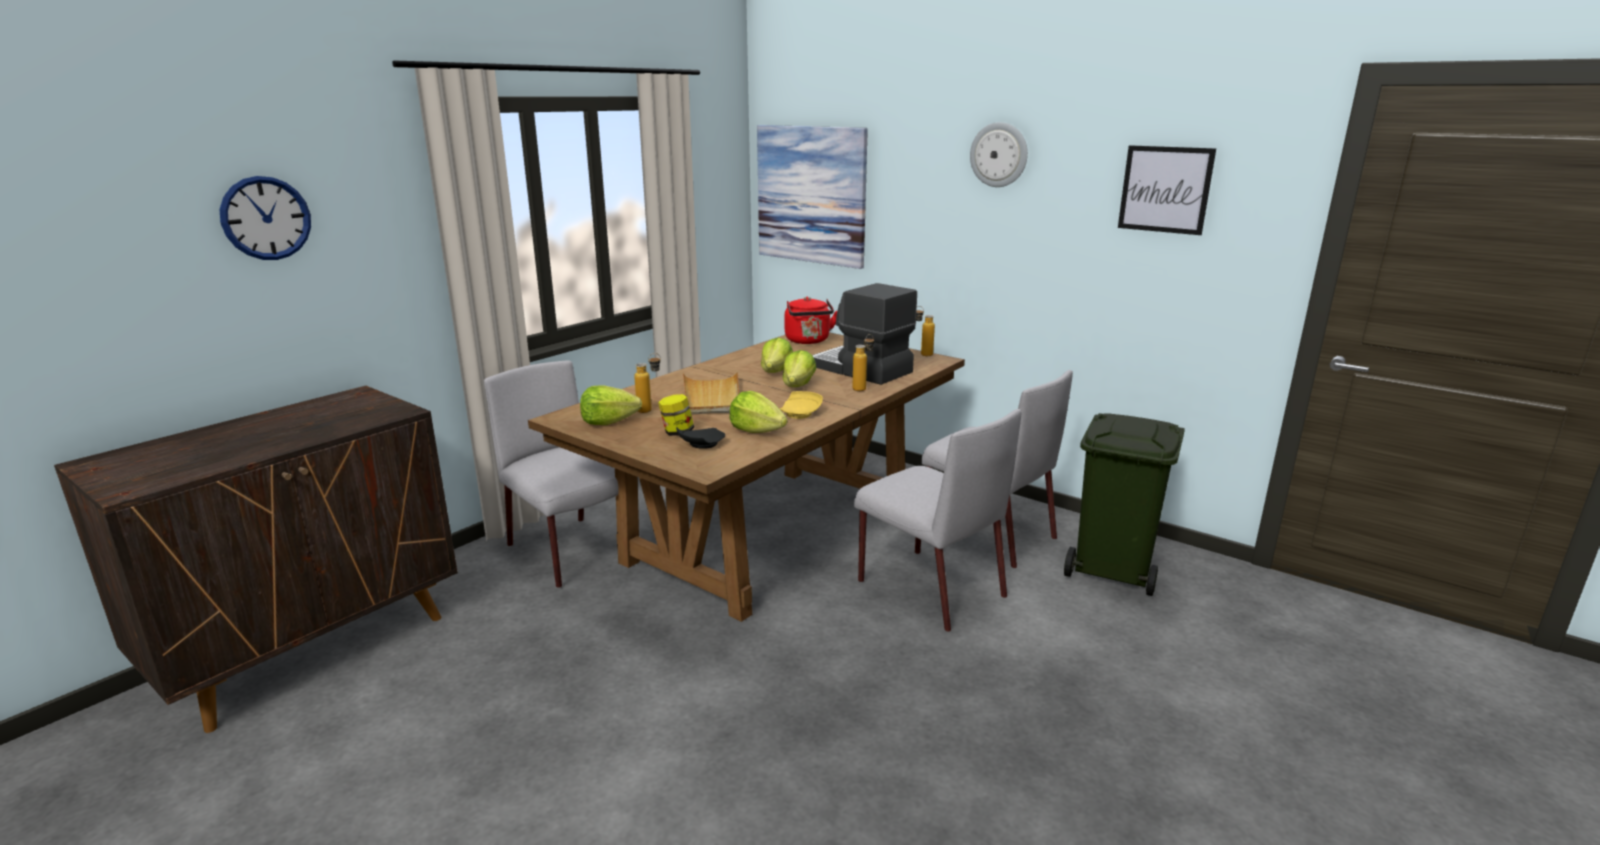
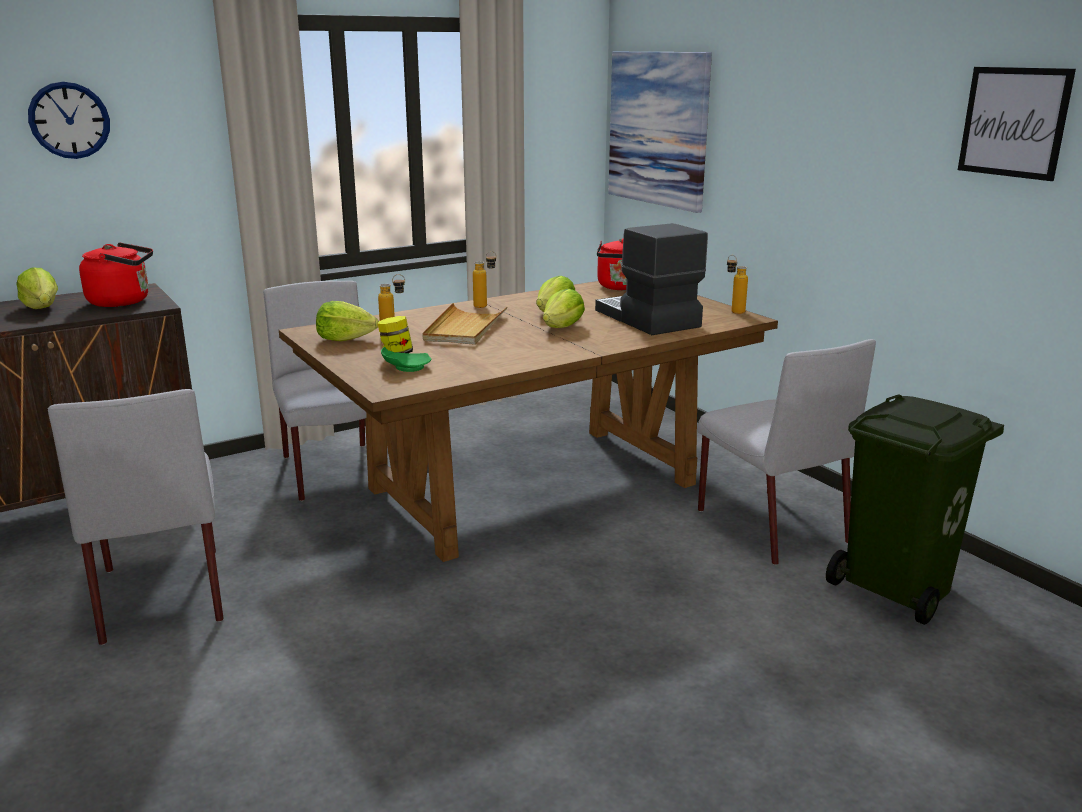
camera: 20 degrees right, 0 degrees up
black plate [676,427,725,449] -> green plate [381,347,431,372]
lettuce [729,391,787,433] -> lettuce moved to [16,267,58,309]
yellow plate [780,391,823,419] -> none
bottle [853,334,874,391] -> bottle moved to [473,251,497,308]
grey chair [854,409,1022,632] -> grey chair moved to [48,389,224,645]
wall clock [970,122,1028,187] -> none
none -> red kettle [79,243,153,307]

